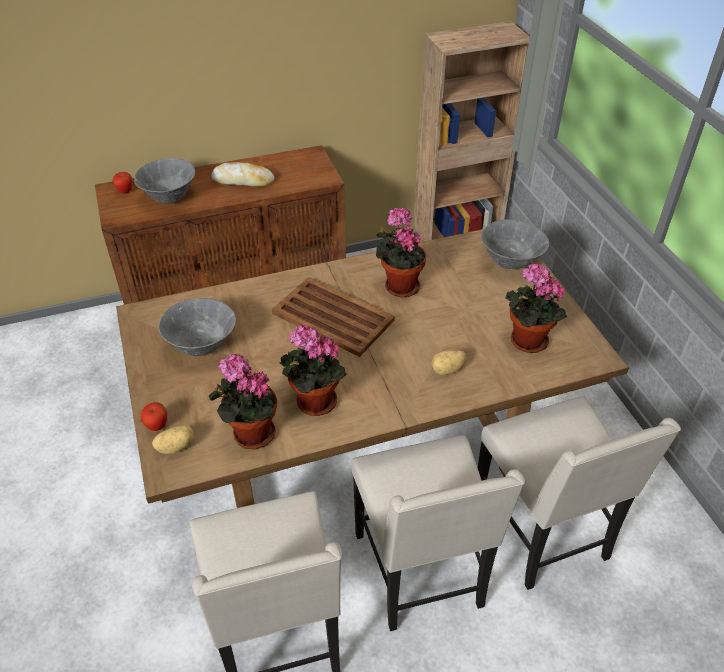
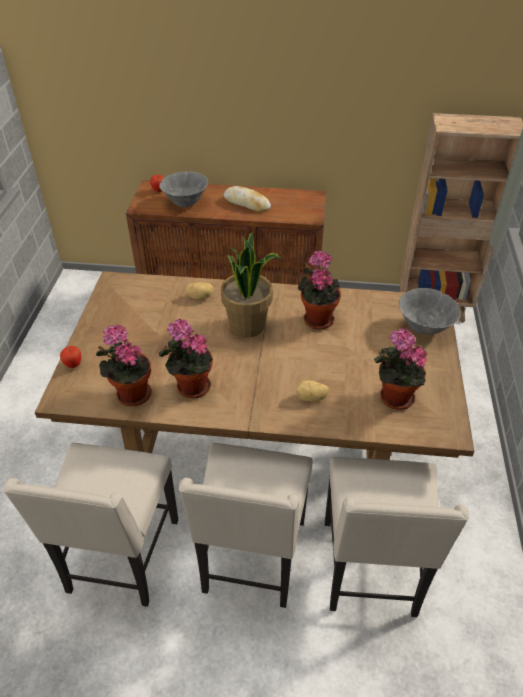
camera: 25 degrees right, 0 degrees up
potato [152,425,194,454] -> potato moved to [186,282,214,299]
grey bowl [158,298,236,356] -> none
brown tray [272,277,395,357] -> potted plant [221,232,280,338]

